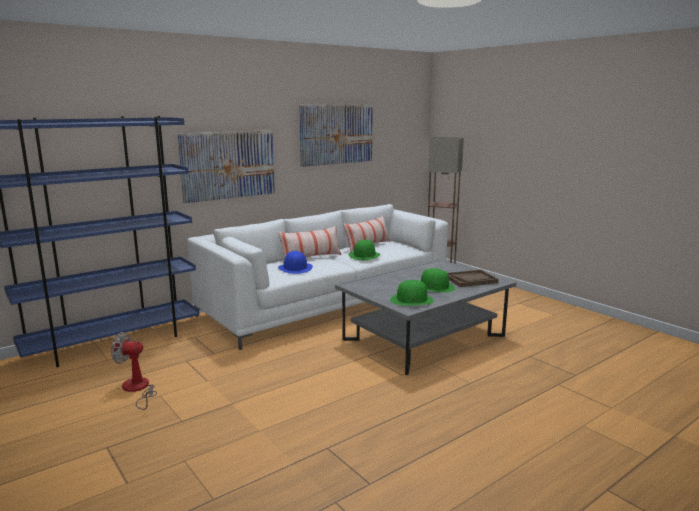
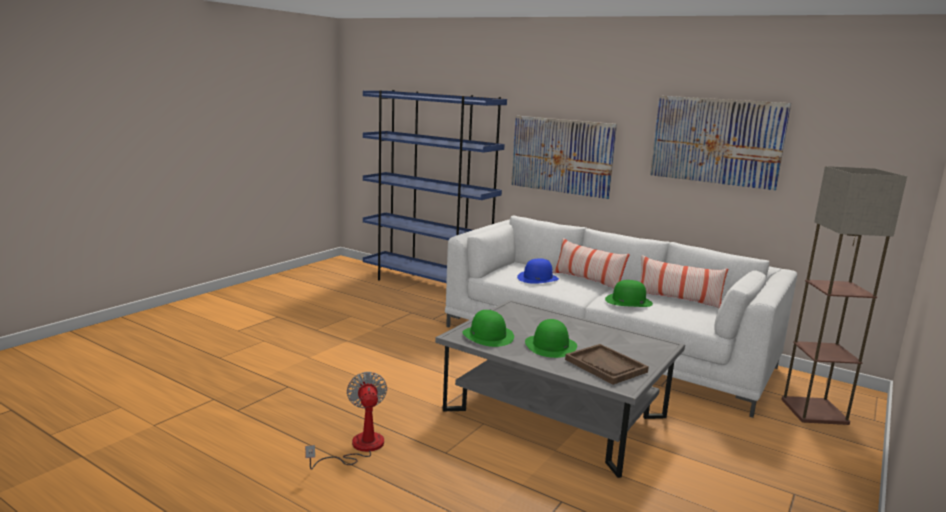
camera: 70 degrees right, 0 degrees up
fan [111,332,157,410] -> fan moved to [305,372,387,470]

